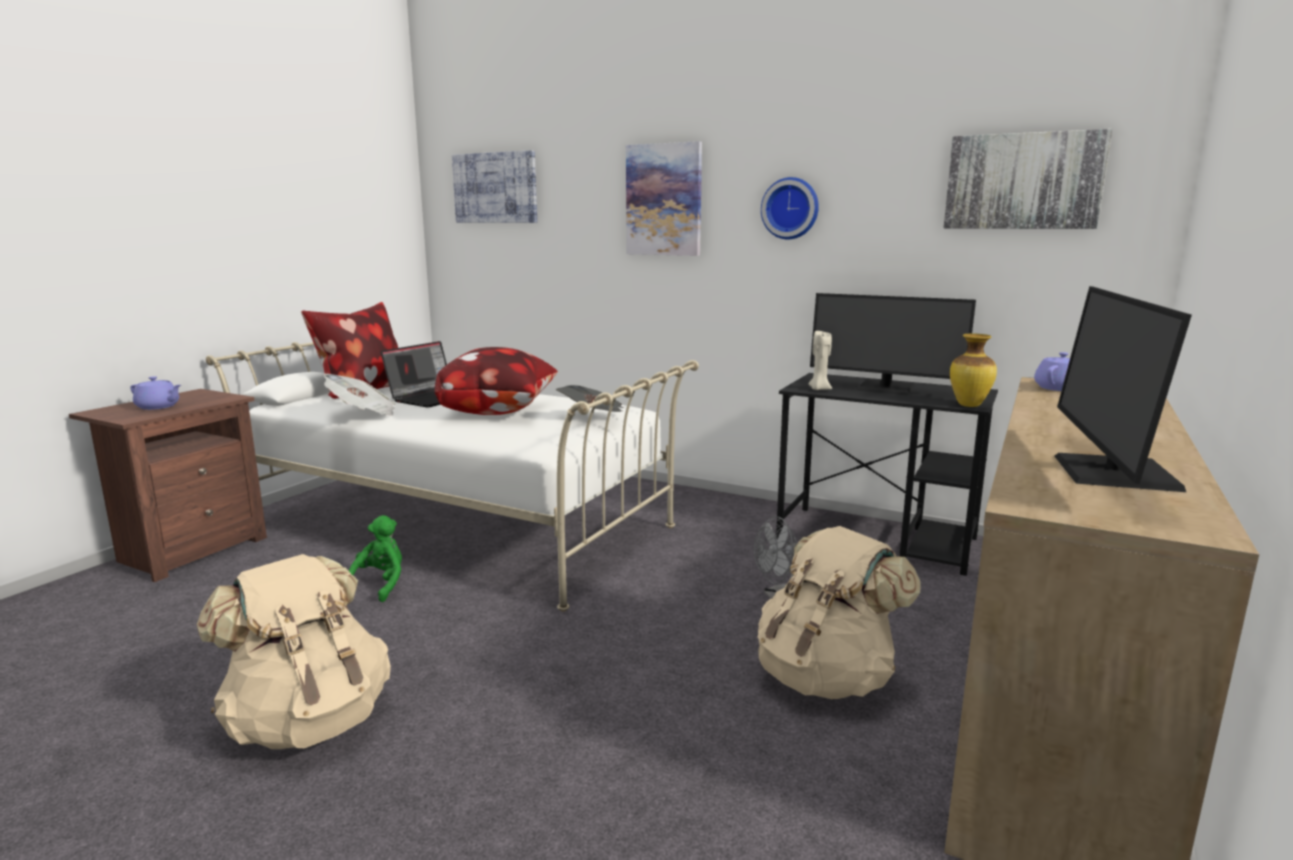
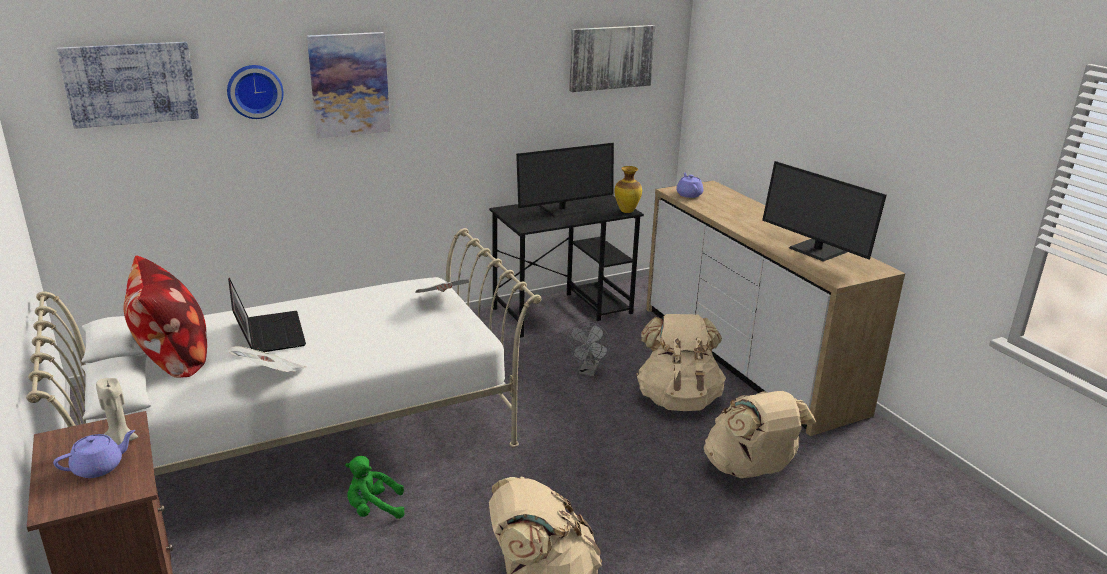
camera: 55 degrees left, 10 degrees up
green plush toy [349,515,402,602] -> green plush toy turned 60 degrees counterclockwise [345,456,404,519]
pillow [434,347,558,415] -> none
wall clock [761,177,819,239] -> wall clock moved to [227,65,284,119]
beige candle [809,331,832,390] -> beige candle moved to [96,378,139,445]
none -> beige backpack [704,391,816,478]

